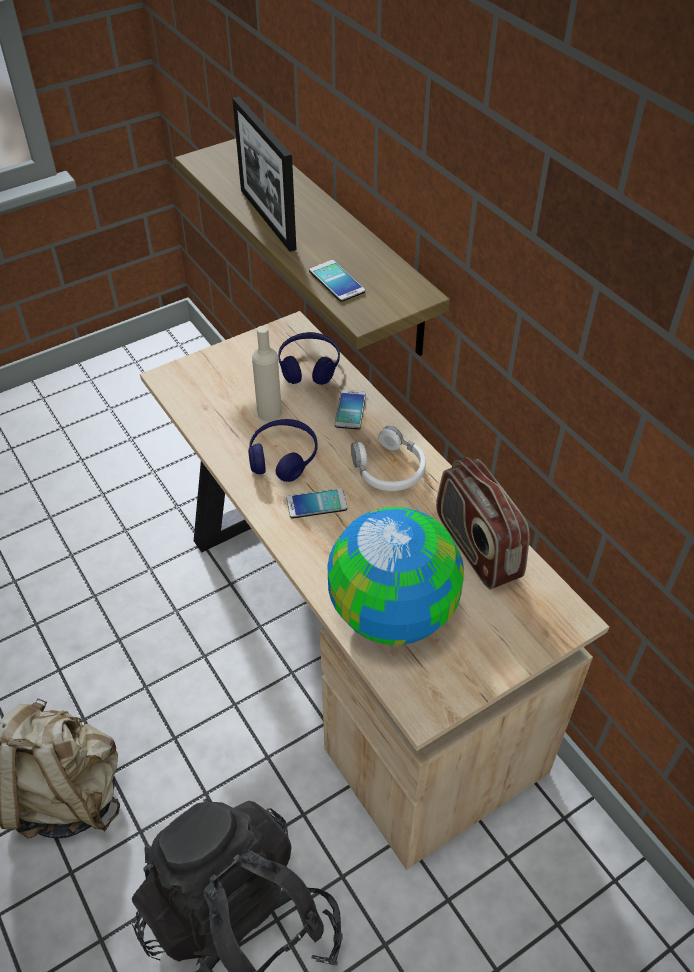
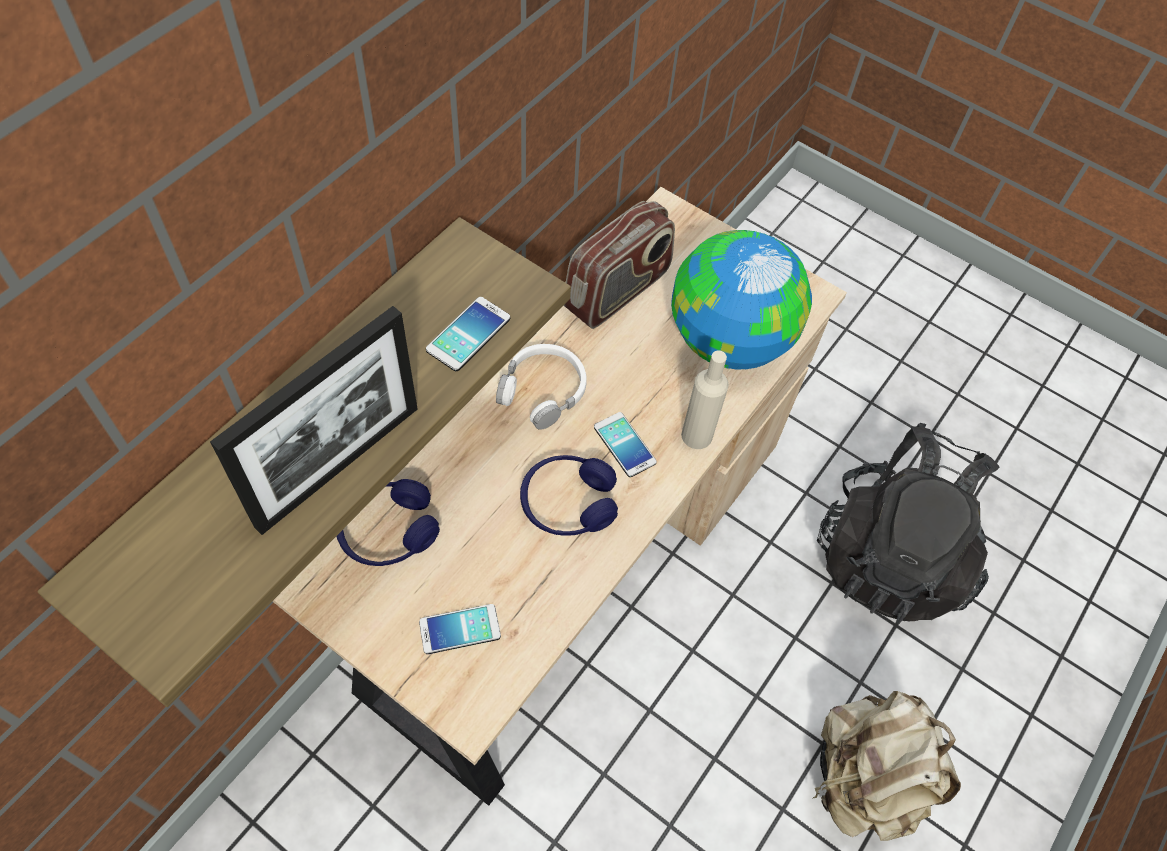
camera: 115 degrees left, 10 degrees up
beige bottle [252,326,282,421] -> beige bottle moved to [681,351,729,449]
phone [335,390,366,429] -> phone moved to [419,604,501,654]

